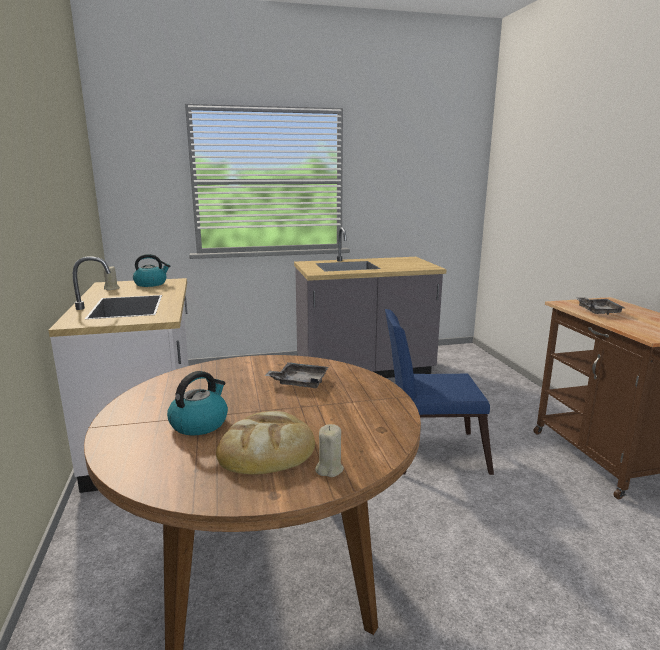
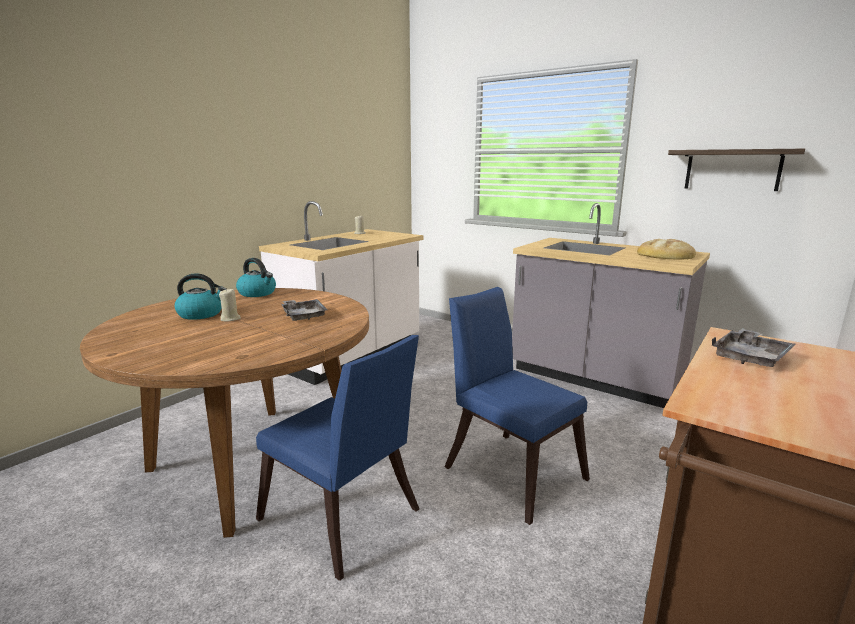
camera: 50 degrees right, 0 degrees up
kettle [133,254,170,287] -> kettle moved to [236,258,276,297]
bread [216,411,315,475] -> bread moved to [637,239,696,260]
beige candle [315,424,344,477] -> beige candle moved to [219,288,241,321]
none -> blue chair [256,335,419,581]
none -> shelf [668,149,805,191]

